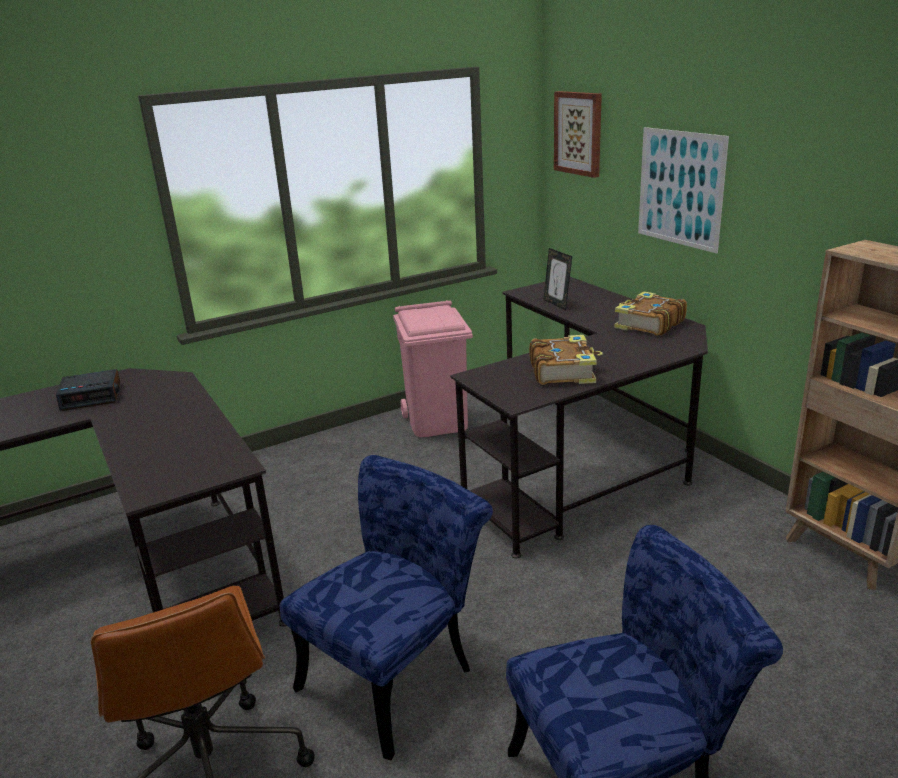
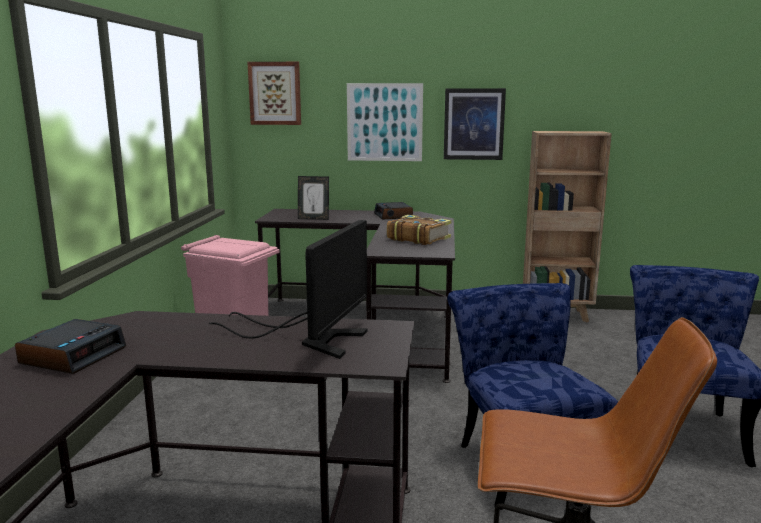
camera: 55 degrees left, 10 degrees down
book [614,291,687,336] -> alarm clock [374,202,413,220]
none -> monitor [209,220,367,359]
none -> picture [444,88,506,160]

